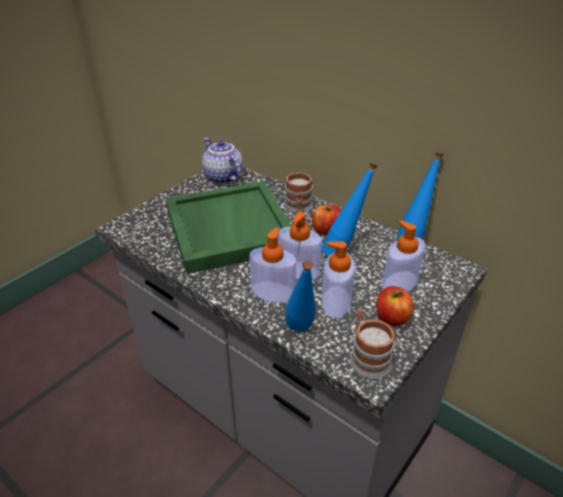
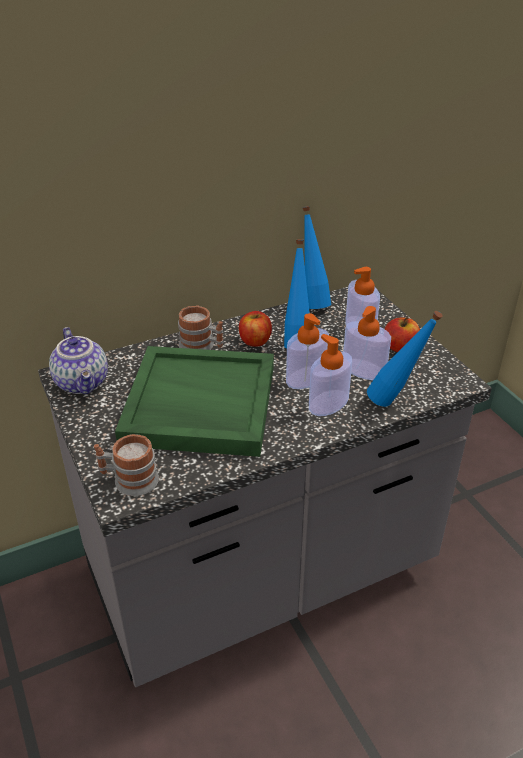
camera: 65 degrees left, 0 degrees up
teapot [202,138,243,184] -> teapot turned 105 degrees counterclockwise [49,327,108,394]
mug [350,308,395,379] -> mug moved to [94,434,159,496]

